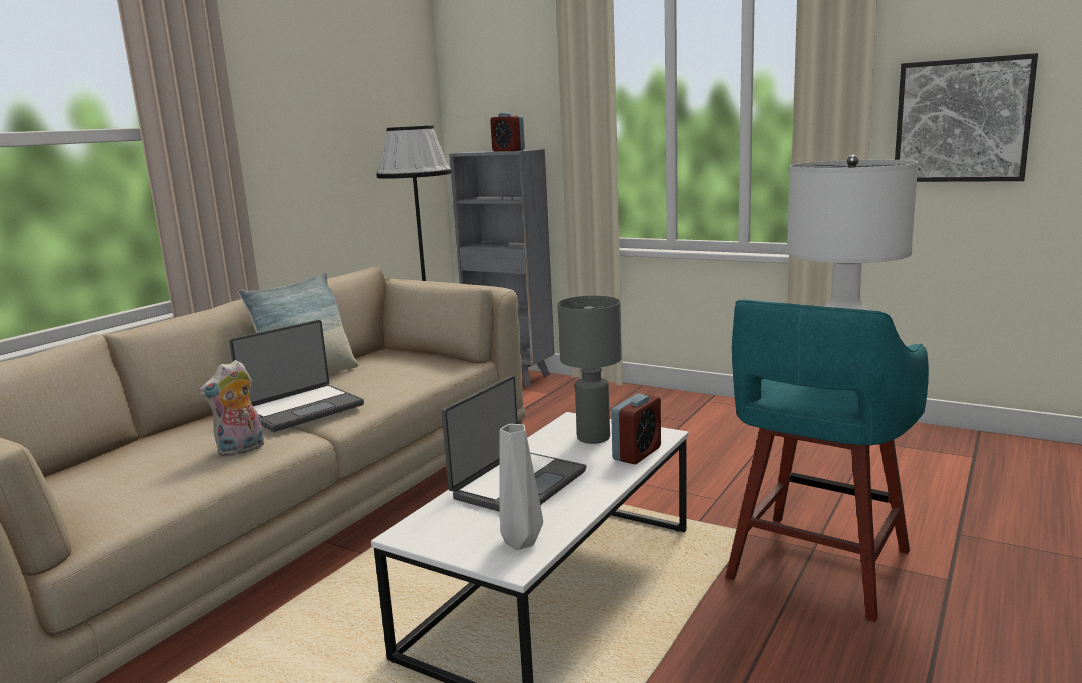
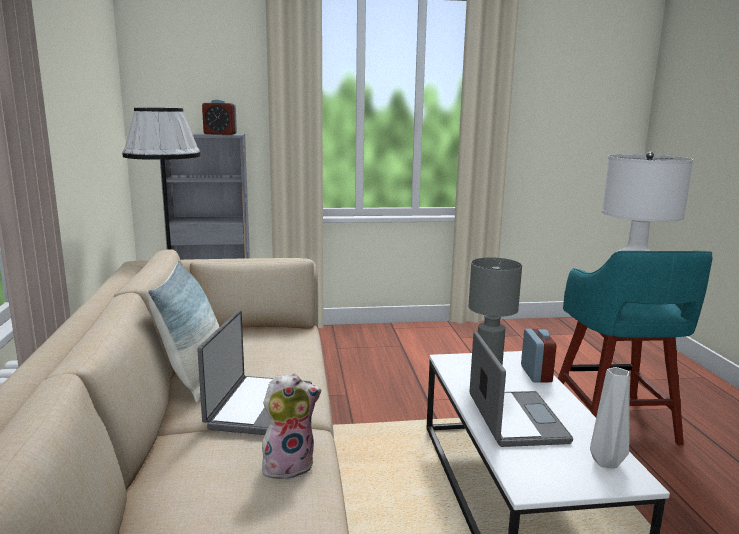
camera: 40 degrees left, 0 degrees up
plush toy [199,360,264,457] -> plush toy turned 120 degrees counterclockwise [262,373,321,480]
picture [895,53,1038,182] -> none

